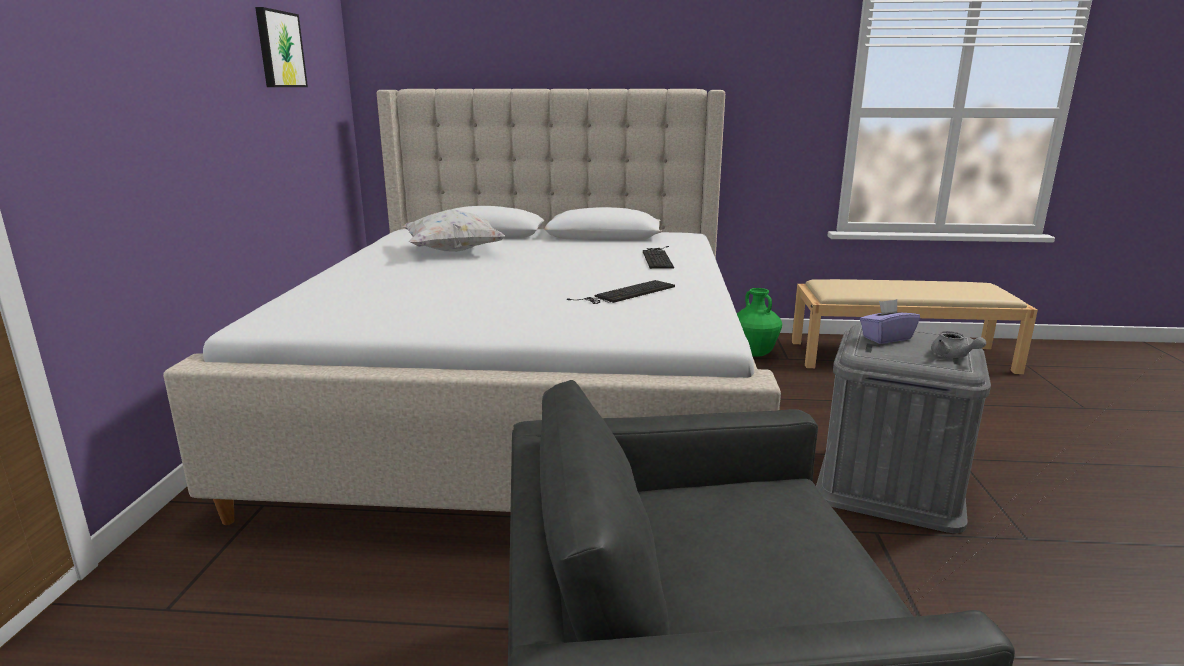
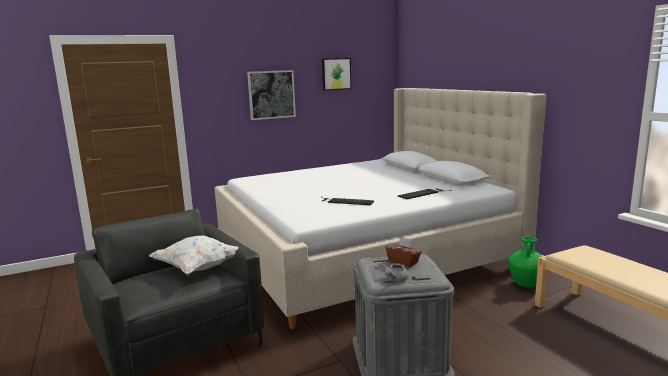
camera: 60 degrees right, 5 degrees down
white pillow [402,210,505,252] -> white pillow moved to [149,236,239,275]
purple tissue box [860,299,920,344] -> brown tissue box [386,237,422,267]
none -> picture [247,70,296,120]

